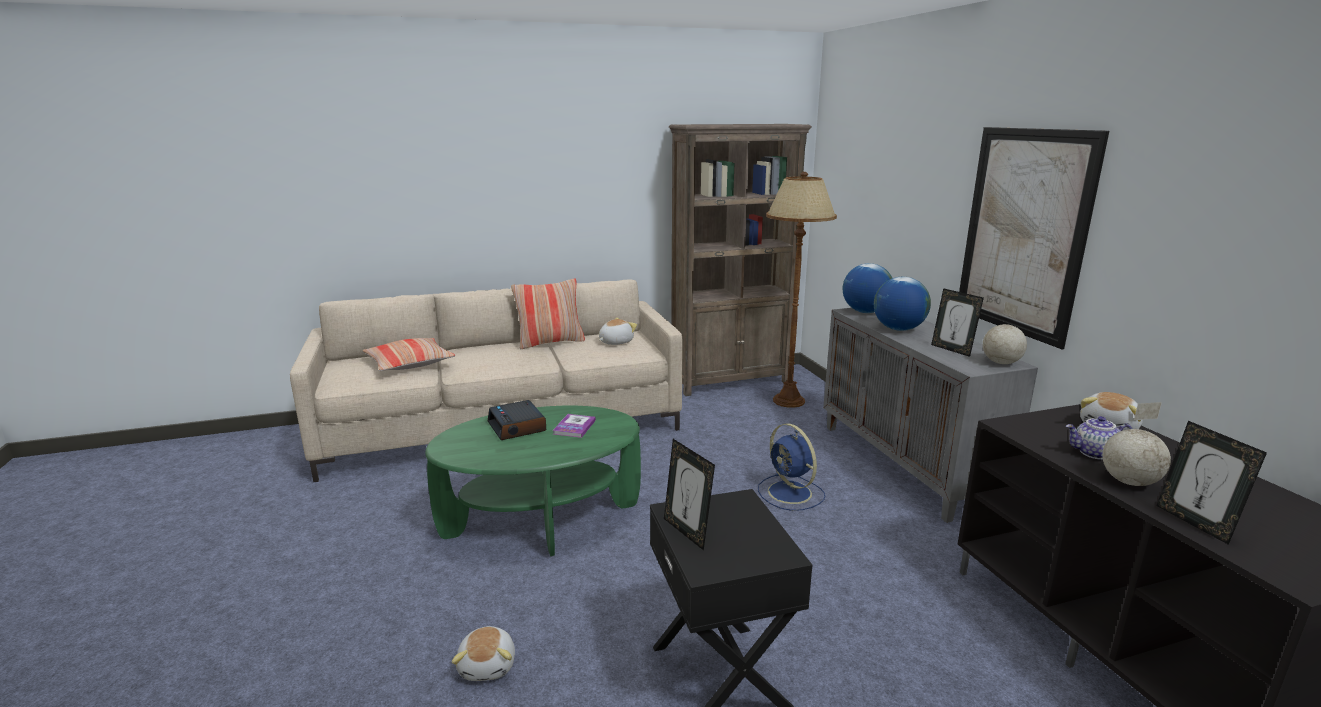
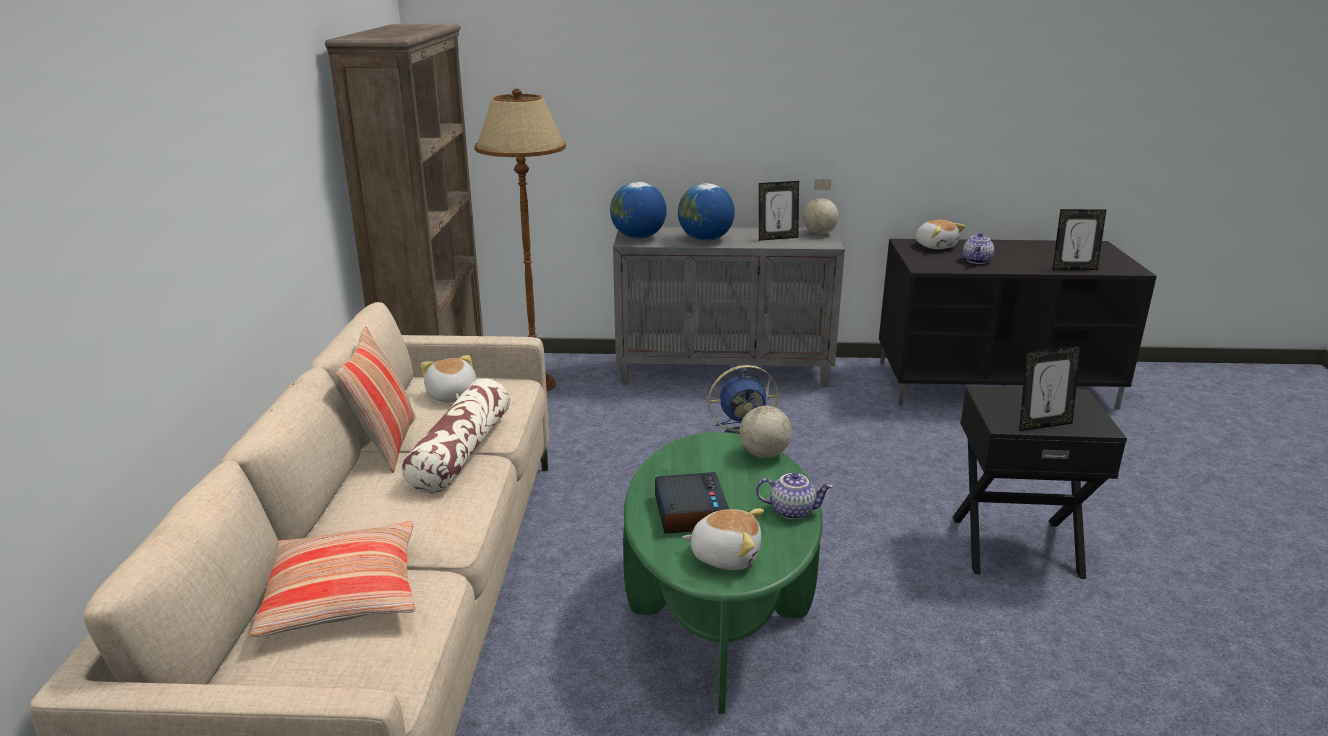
camera: 70 degrees left, 5 degrees up
plush toy [452,626,515,681] -> plush toy moved to [682,509,764,570]
alarm clock [488,400,546,440] -> alarm clock turned 90 degrees counterclockwise [655,472,729,534]
book [553,414,596,438] -> none
picture [959,127,1109,350] -> none
globe [1102,402,1171,486] -> globe moved to [740,381,792,458]
none -> pillow [401,378,510,494]
none -> teapot [756,472,833,520]

